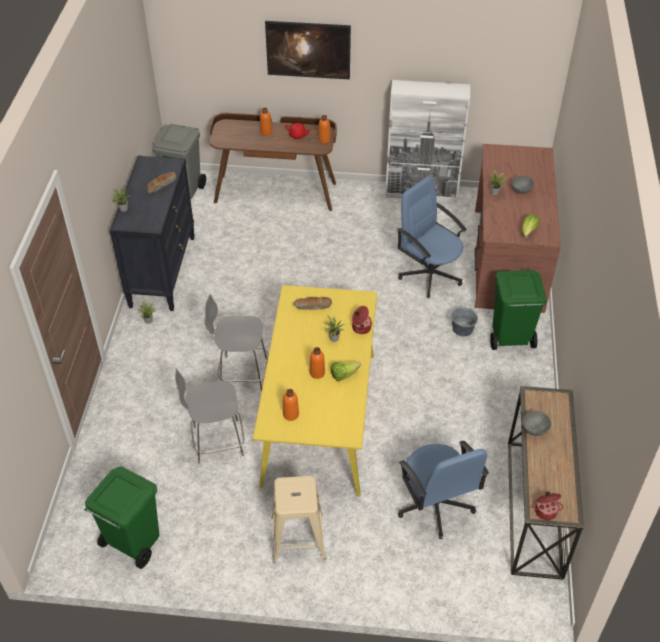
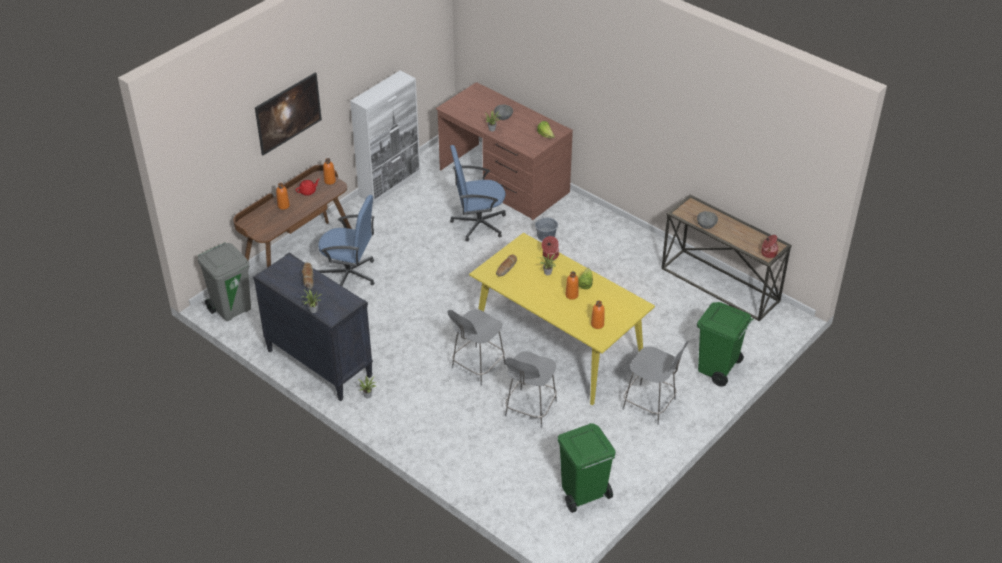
camera: 55 degrees left, 5 degrees down
beige stool [271,476,326,563] -> grey chair [623,341,688,425]
blue office chair [398,441,489,539] -> blue office chair moved to [318,195,374,286]
green trash can [490,270,546,350] -> green trash can moved to [697,302,754,387]

